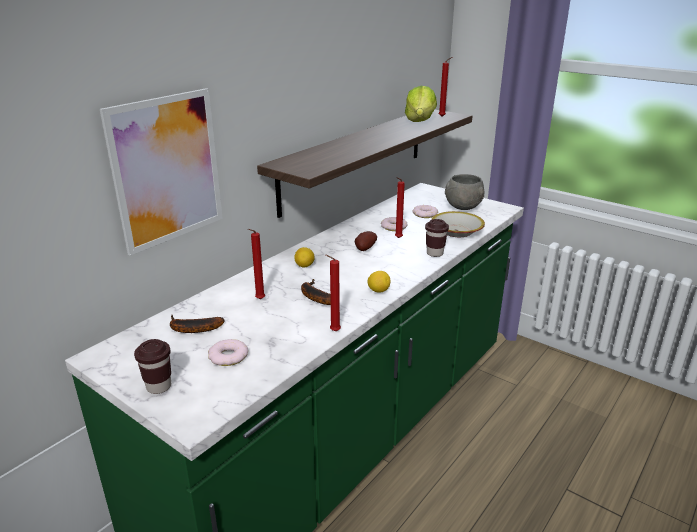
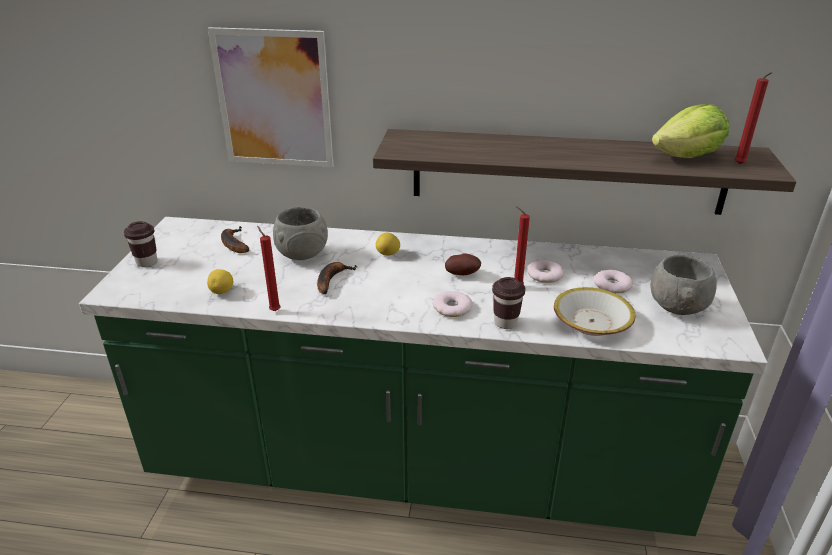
camera: 60 degrees right, 5 degrees up
donut [208,339,248,366] -> donut moved to [433,291,472,317]
red candle [248,229,265,300] -> grey bowl [273,207,328,260]
lemon [368,271,390,293] -> lemon moved to [207,269,233,294]

